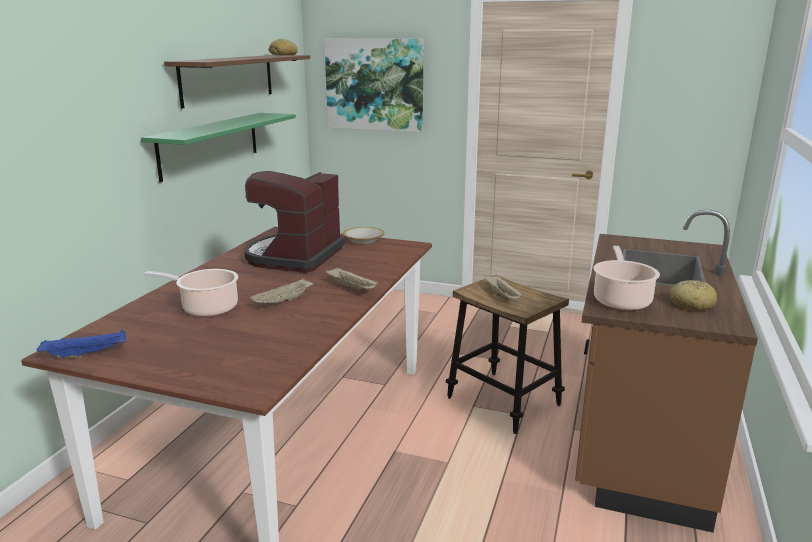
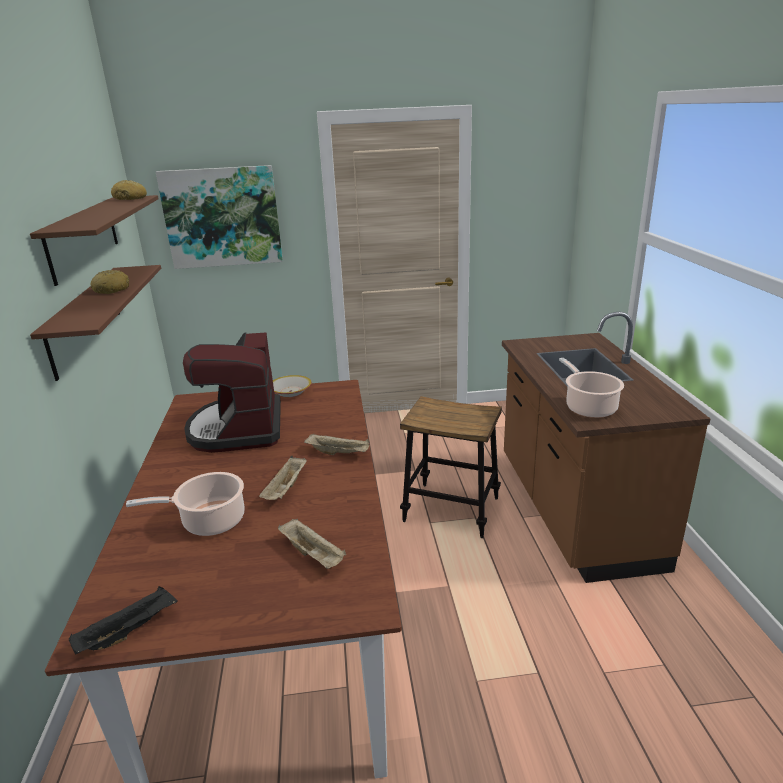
camera: 25 degrees left, 5 degrees up
blue tray [37,330,127,359] -> black tray [69,586,178,654]
green shelf [141,113,296,182] -> brown shelf [30,265,161,381]
beige tray [485,276,523,299] -> beige tray moved to [278,519,346,569]
bread [670,280,717,311] -> bread moved to [91,270,129,294]

